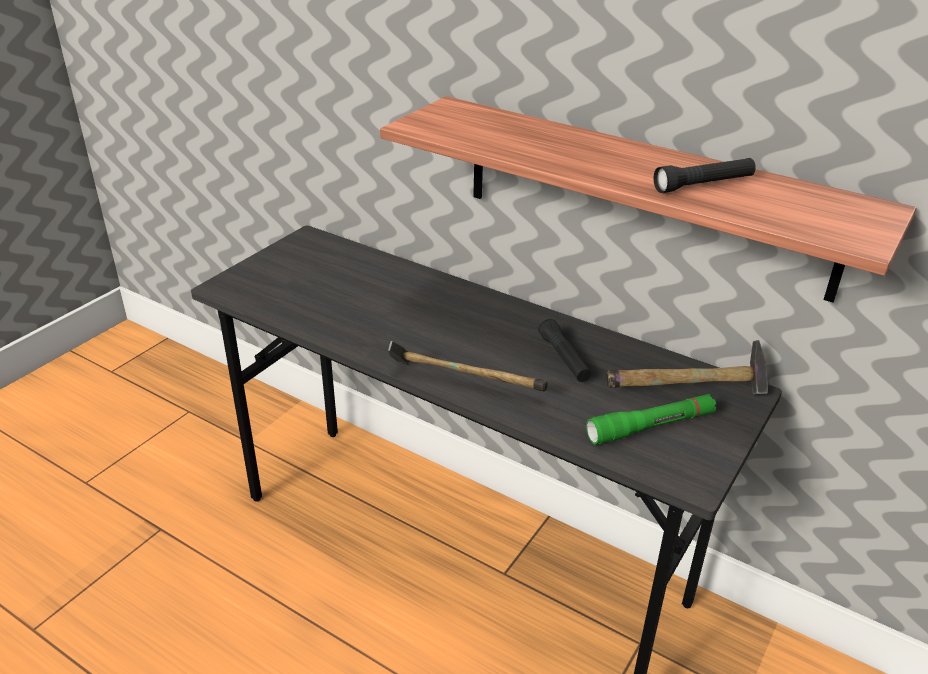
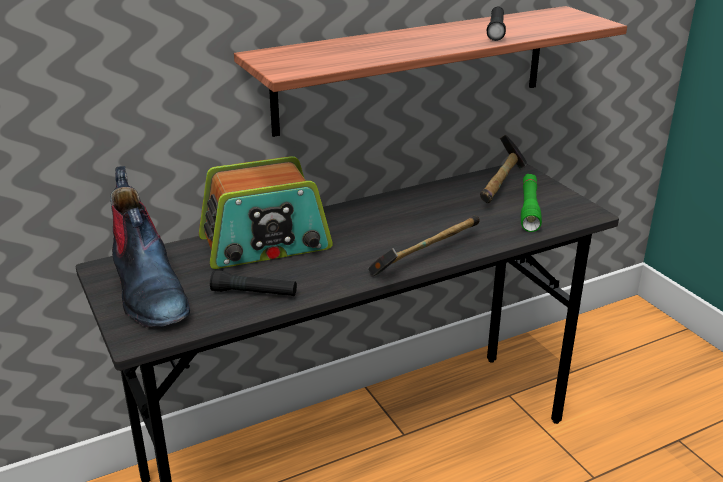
camera: 60 degrees left, 5 degrees down
black flashlight [538,319,591,382] -> black flashlight moved to [210,270,297,296]
none -> boot [110,166,190,327]
none -> radio [199,156,332,269]

